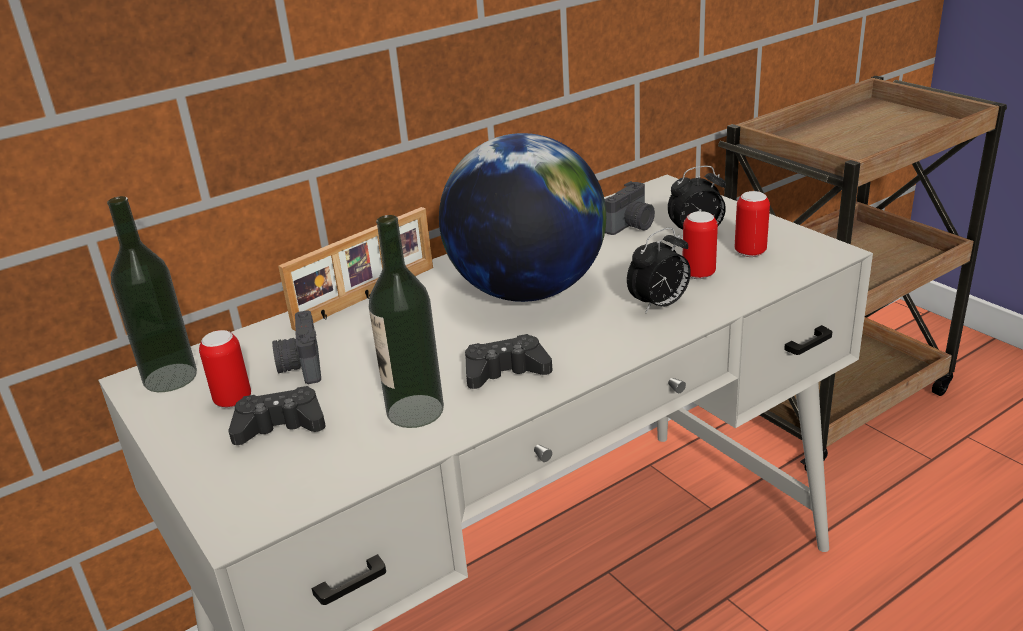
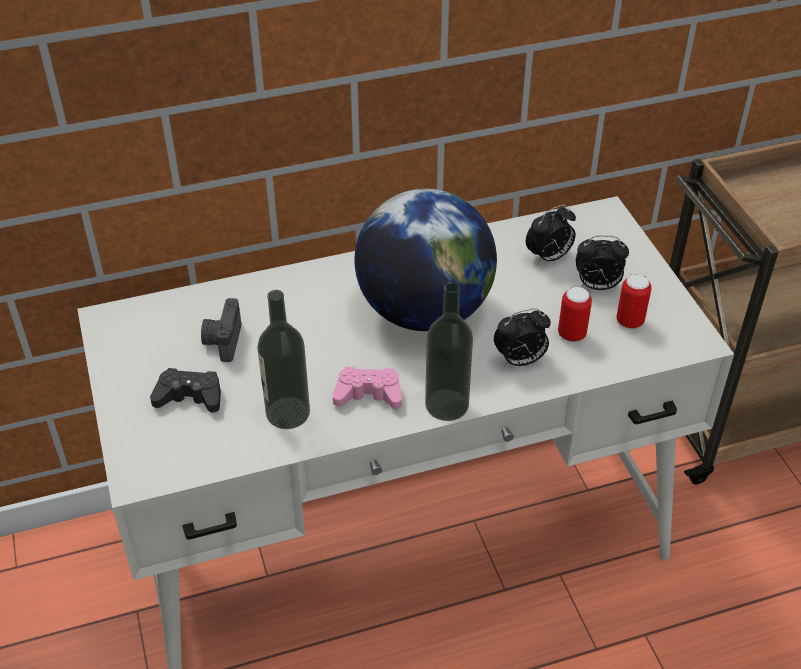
camera: 15 degrees right, 15 degrees up
bottle [107,196,197,392] -> bottle moved to [425,282,473,421]
can [199,330,251,408] -> none
picture frame [278,207,433,331] -> none
black game controller [465,334,552,389] -> pink game controller [333,367,402,409]
camera [604,181,655,235] -> alarm clock [526,205,576,265]

